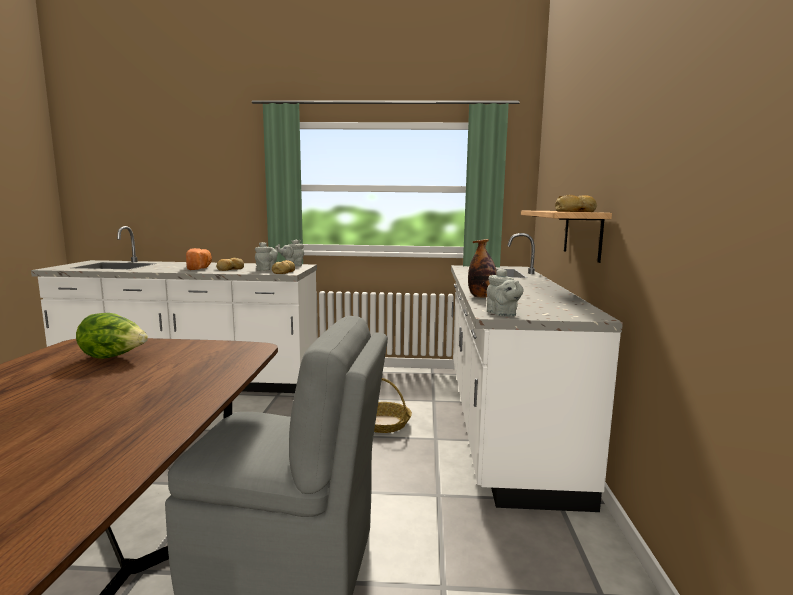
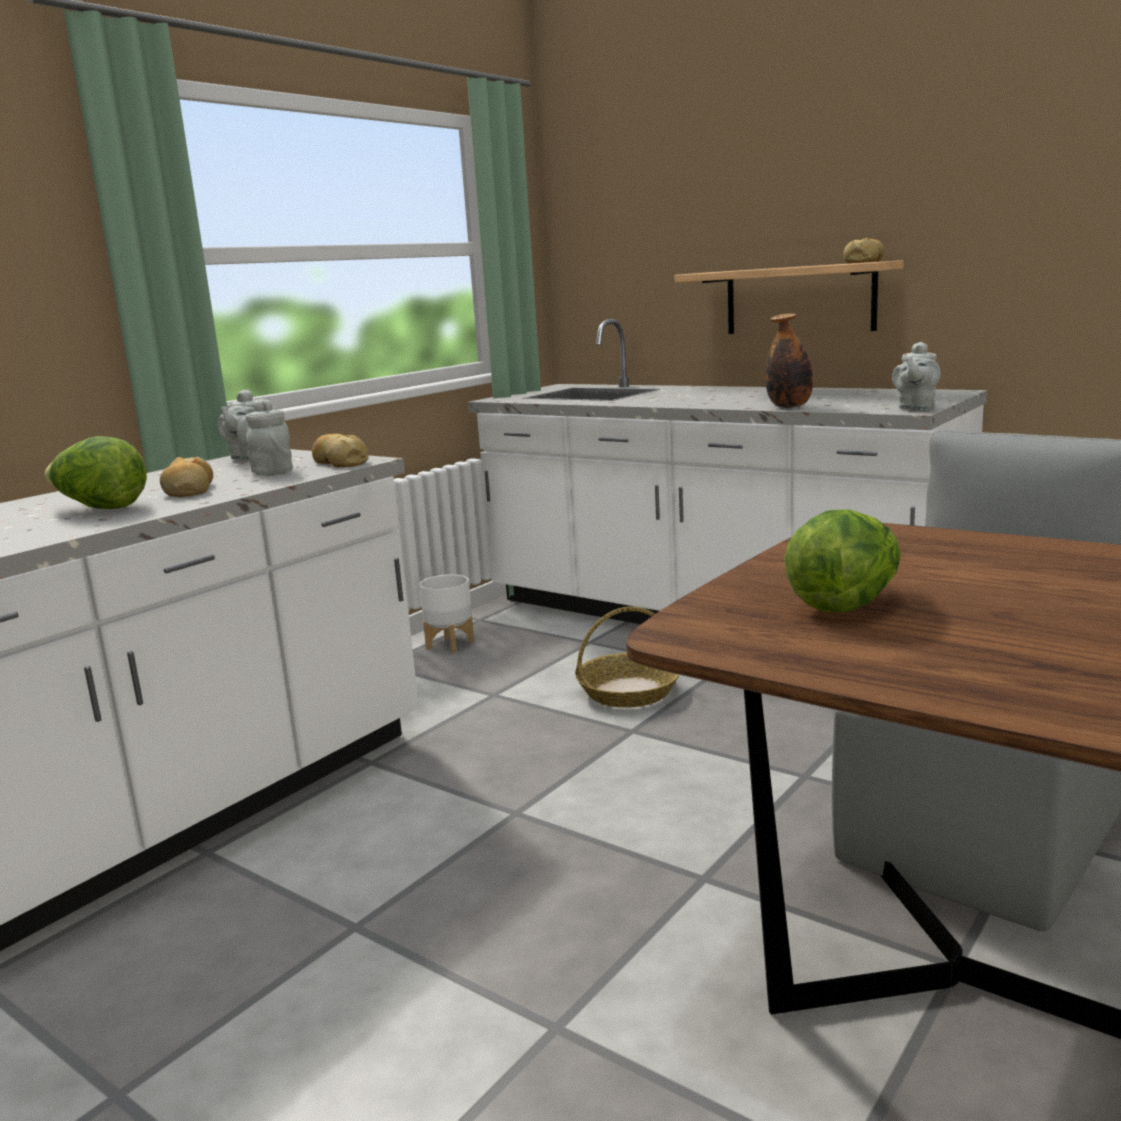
camera: 55 degrees left, 5 degrees up
bread [186,248,212,270] -> lettuce [44,436,147,509]
grey teapot [487,268,524,316] -> grey teapot turned 105 degrees clockwise [892,342,940,410]
none -> white planter [419,574,474,654]

